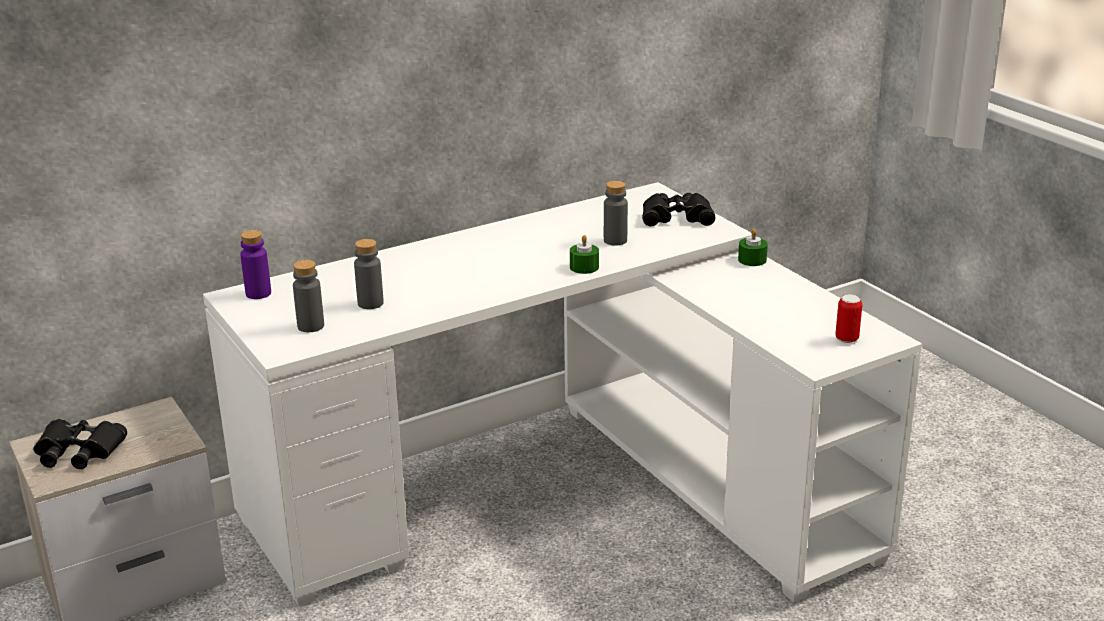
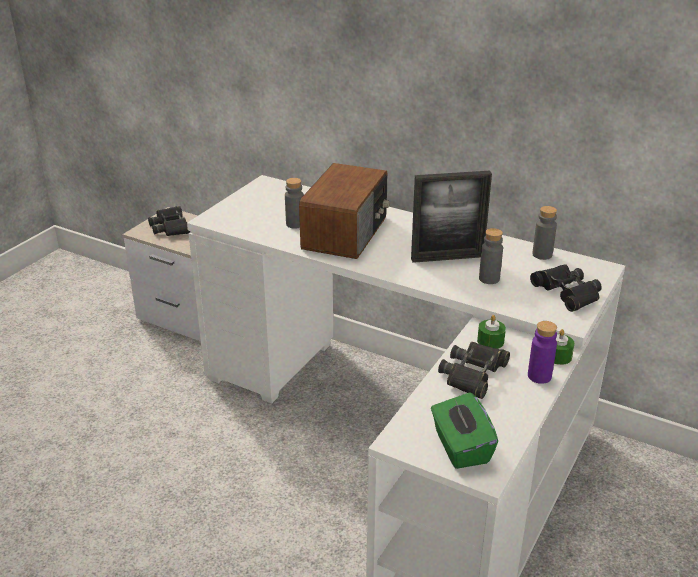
camera: 60 degrees right, 5 degrees up
purple bottle [240,230,271,299] -> purple bottle moved to [528,321,557,384]
grey bottle [293,260,324,332] -> grey bottle moved to [532,206,557,260]
green candle [570,235,599,274] -> green candle moved to [477,315,506,349]
can [835,294,862,343] -> green tissue box [431,392,498,469]
none -> radio [299,163,390,259]
none -> picture frame [411,171,492,263]
none -> black binoculars [438,342,510,399]

